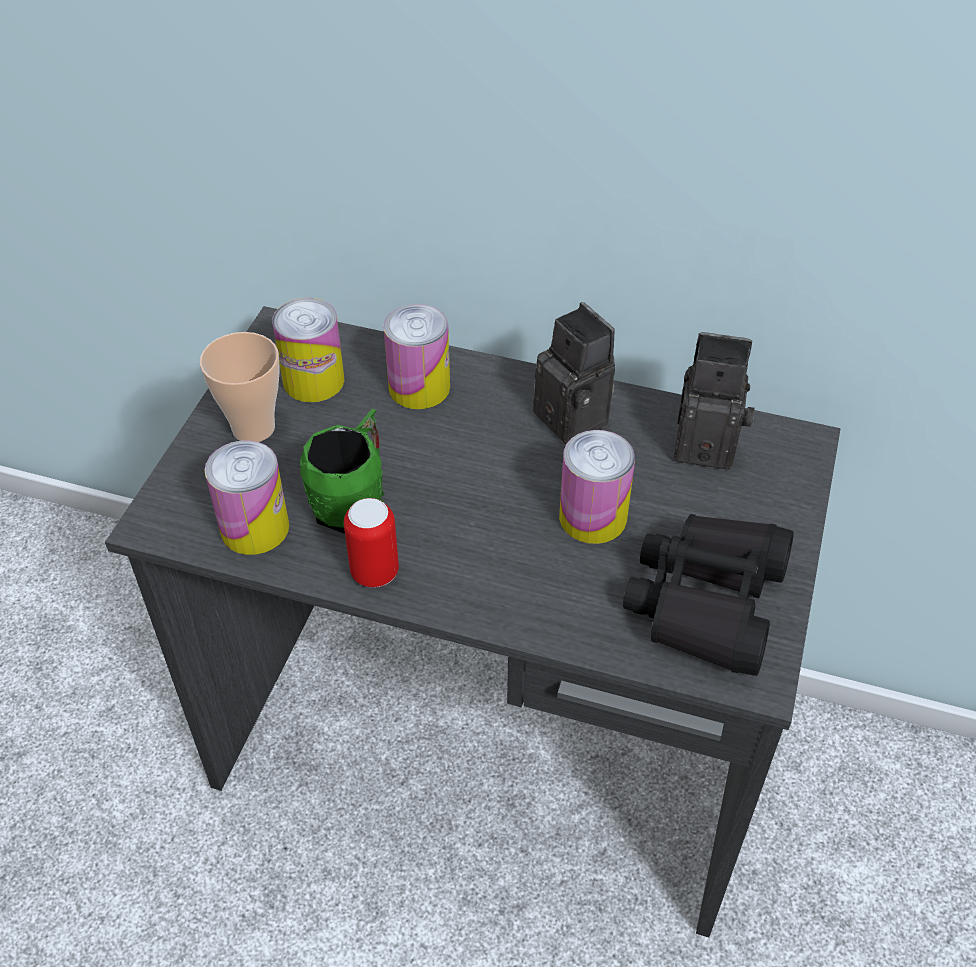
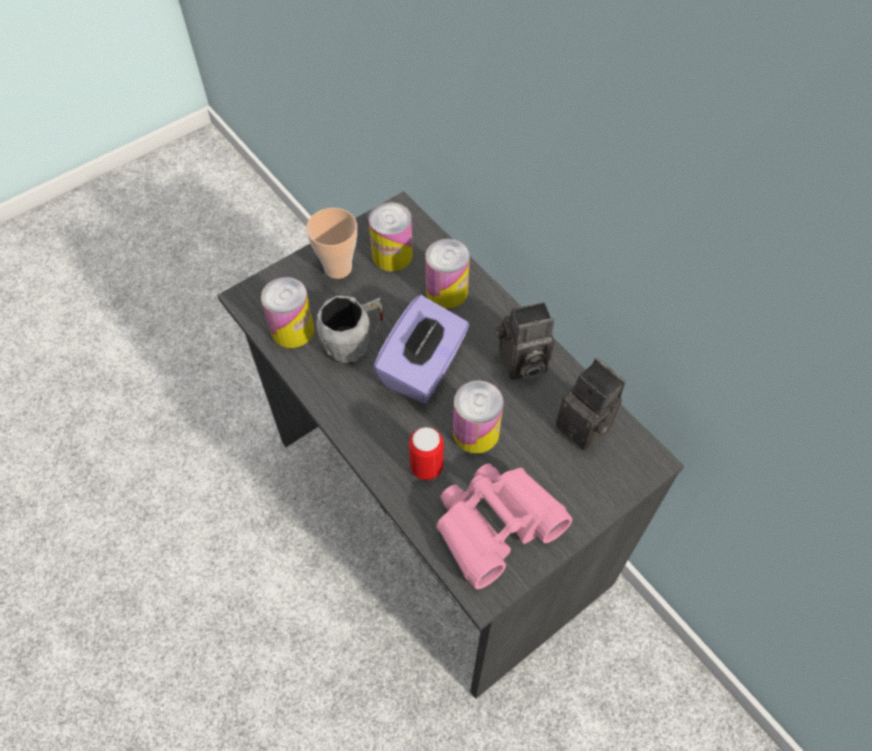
camera: 35 degrees right, 10 degrees up
green mug [300,409,384,534] -> grey mug [316,296,383,364]
can [344,498,399,588] -> can moved to [409,427,444,480]
camera [533,302,615,444] -> camera turned 75 degrees clockwise [496,302,554,379]
black binoculars [623,514,794,676] -> pink binoculars [436,464,572,589]
none -> purple tissue box [373,295,469,403]

